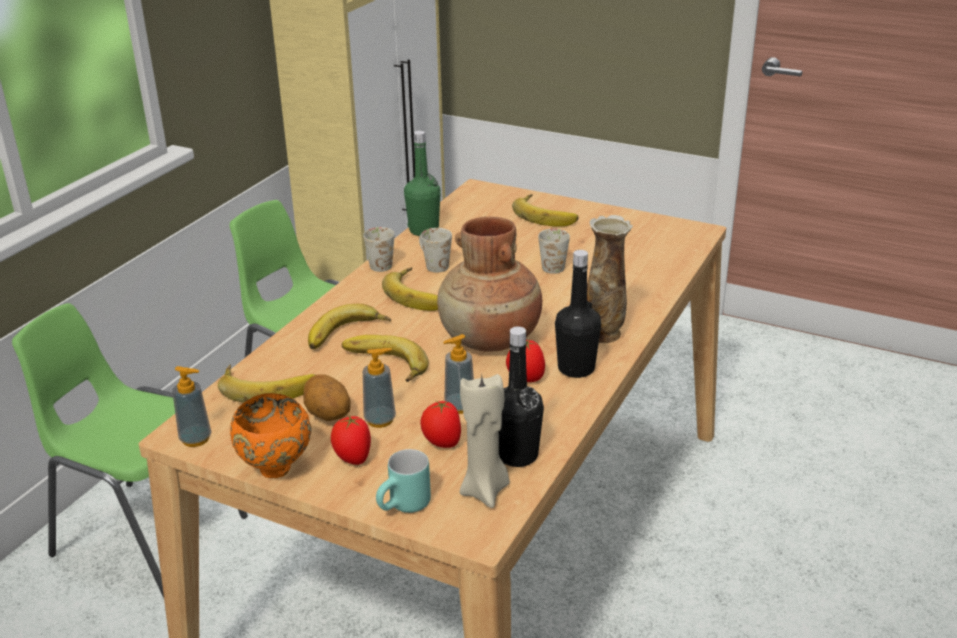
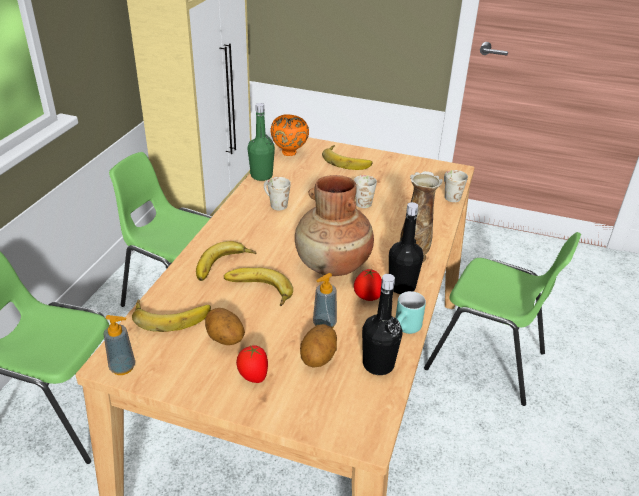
camera: 10 degrees left, 5 degrees up
orange bowl [230,393,311,478] -> orange bowl moved to [270,114,309,156]
white mug [363,227,395,272] -> white mug moved to [444,170,468,202]
soap dispenser [363,348,396,428] -> none
turquoise mug [376,449,431,513] -> turquoise mug moved to [396,291,426,334]
banana [382,267,438,311] -> none
tomato [420,401,461,448] -> potato [300,324,337,368]
beige candle [460,374,510,508] -> none
none -> green chair [424,232,581,406]

